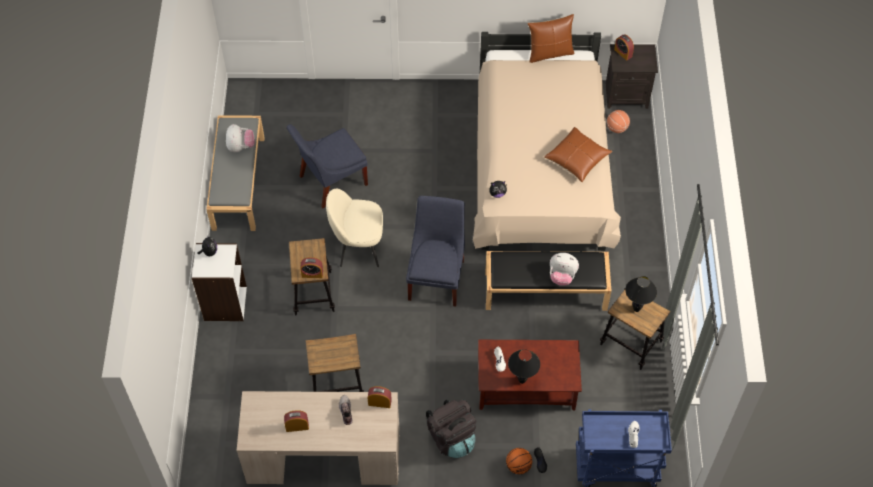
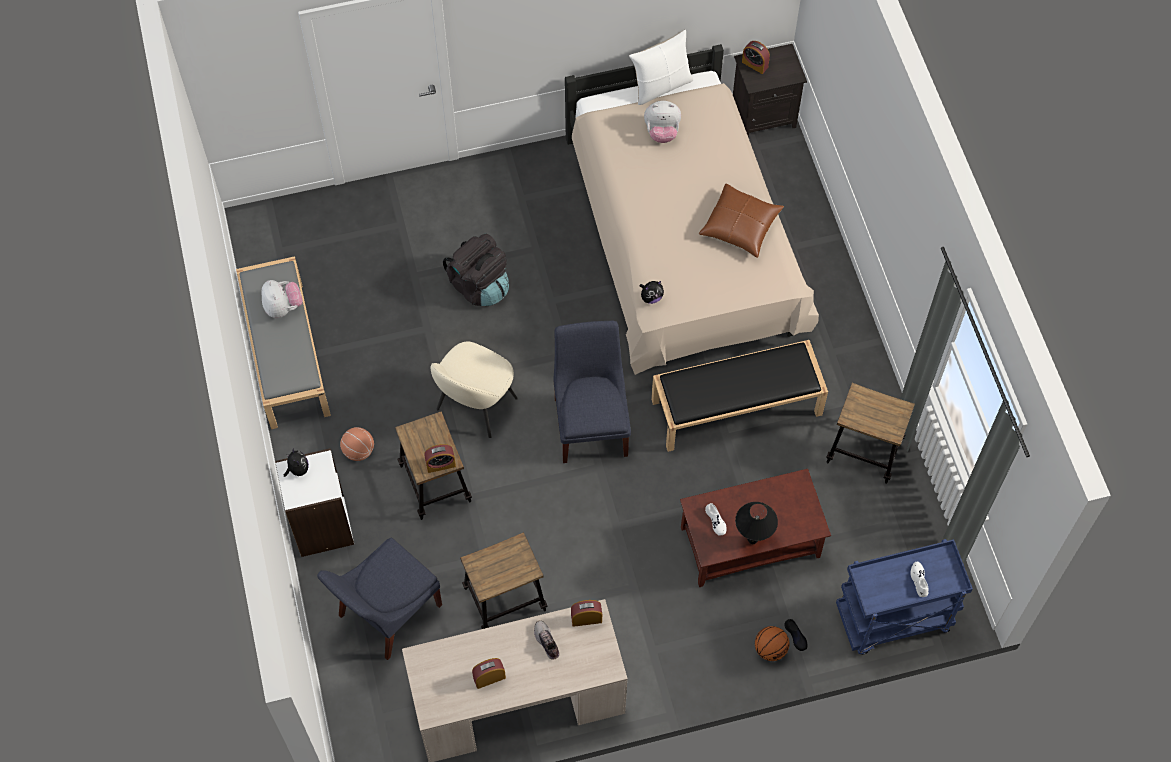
camera: 15 degrees left, 5 degrees up
blue chair [287,124,368,208] -> blue chair moved to [317,538,442,660]
beige chair [326,189,383,267] -> beige chair turned 45 degrees counterclockwise [431,342,518,438]
black backpack [426,400,476,458] -> black backpack moved to [443,234,509,306]
brown pillow [527,14,575,63] -> white pillow [629,30,693,105]
plush toy [550,253,579,286] -> plush toy moved to [644,101,681,143]
basketball [607,110,630,133] -> basketball moved to [340,427,374,461]
black table lamp [625,276,657,312] -> none

